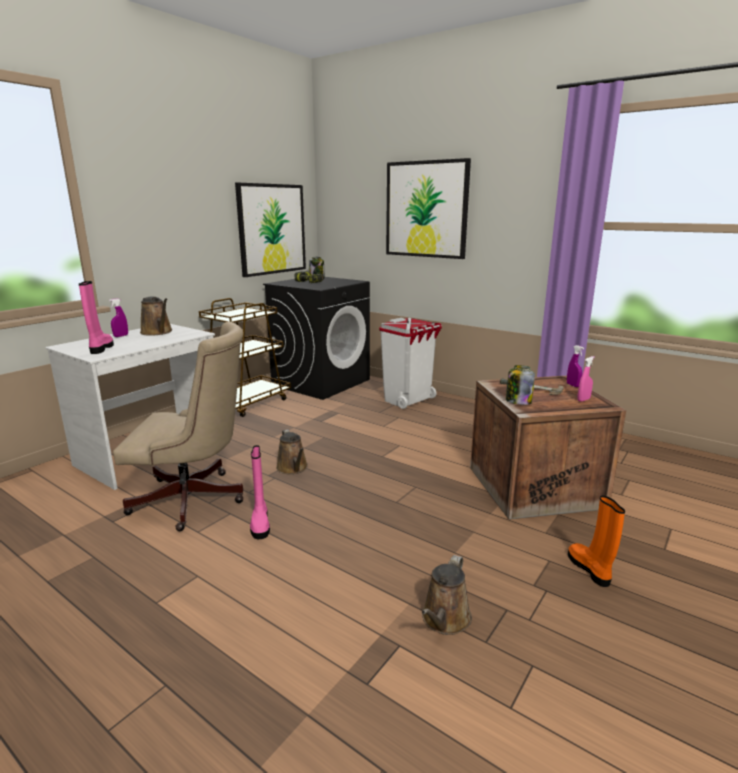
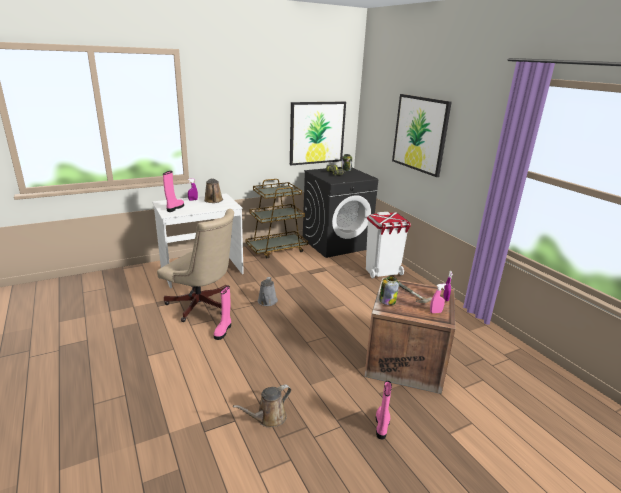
camera: 25 degrees right, 5 degrees up
brown watering can [276,429,308,474] -> grey watering can [258,277,278,306]
orange boot [568,496,625,587] -> pink boot [376,381,392,440]

